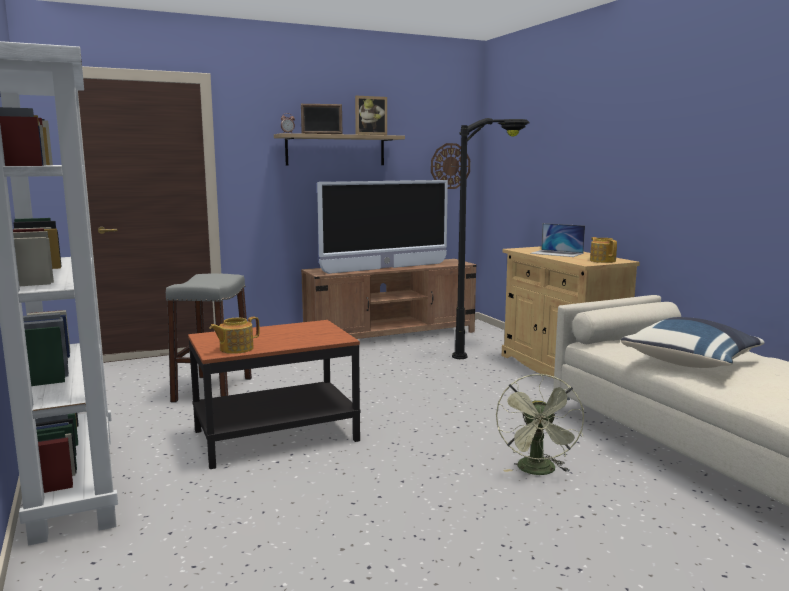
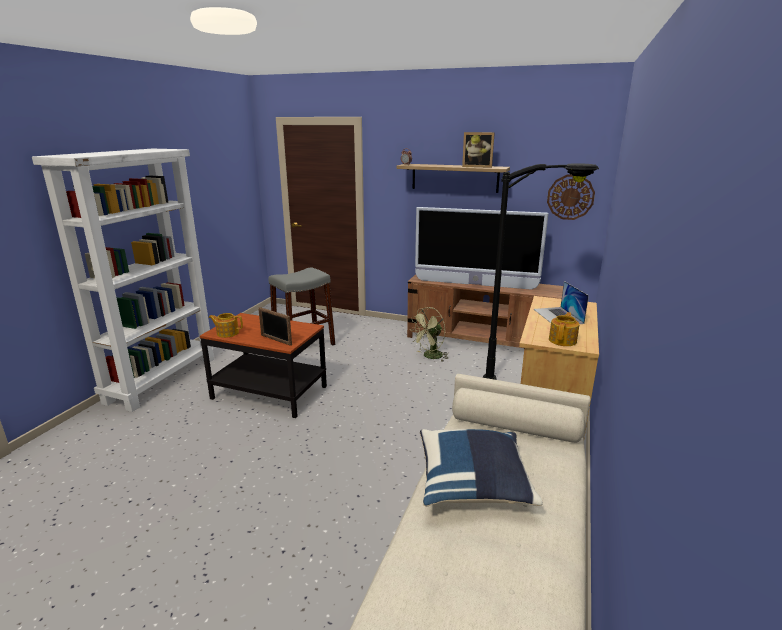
camera: 45 degrees right, 10 degrees up
picture frame [301,104,342,134] -> picture frame moved to [258,307,292,346]
green fan [496,374,584,475] -> green fan moved to [410,307,449,361]

